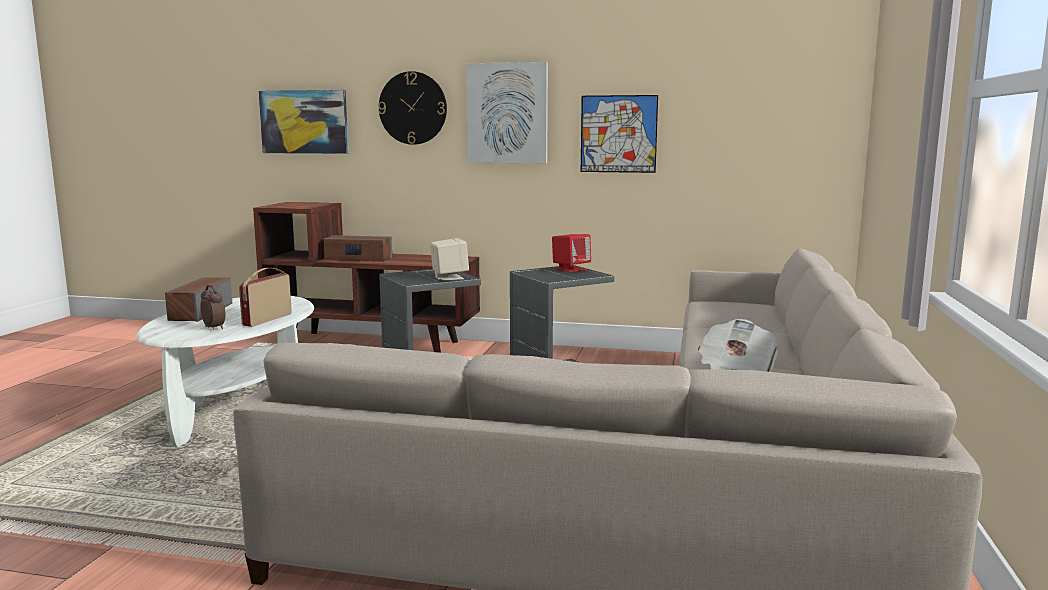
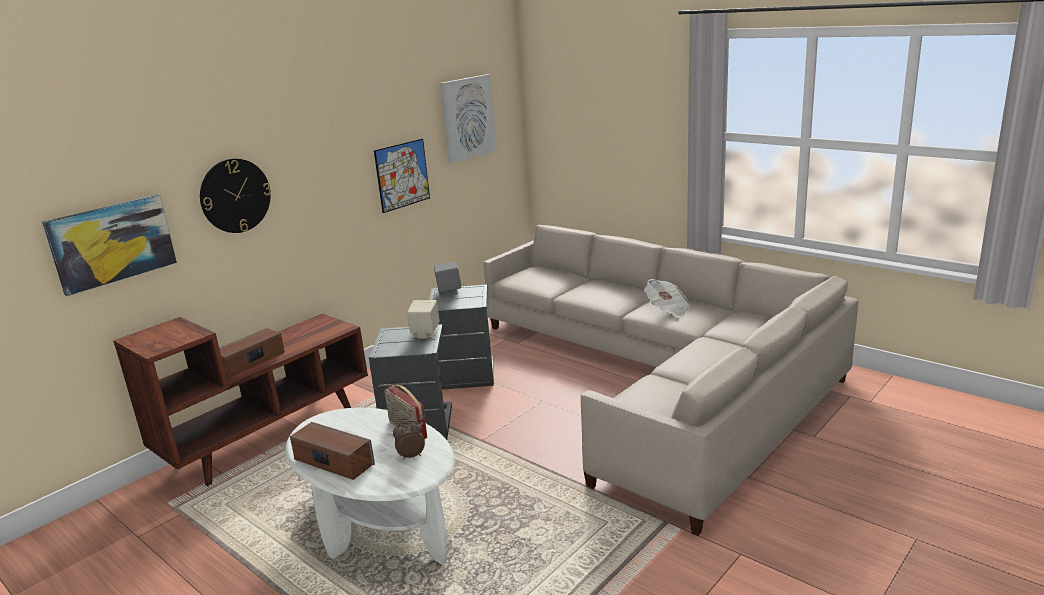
camera: 60 degrees left, 10 degrees up
picture [466,62,548,163] -> picture moved to [440,74,496,163]
red speaker [552,234,591,272] -> grey speaker [434,261,462,296]

